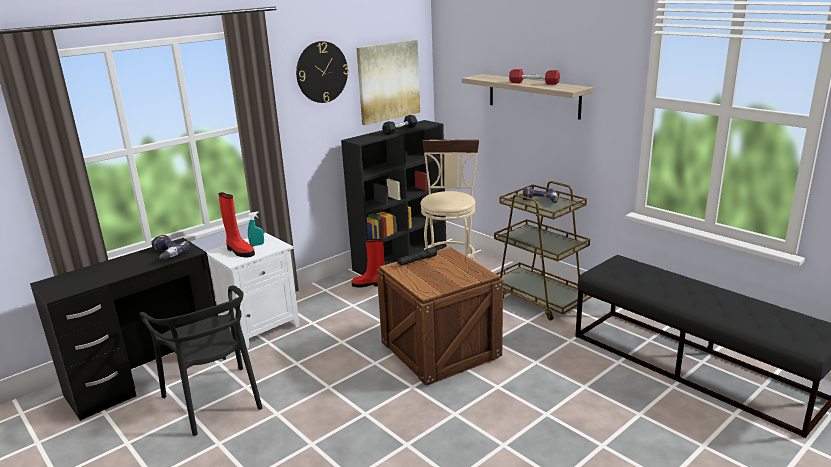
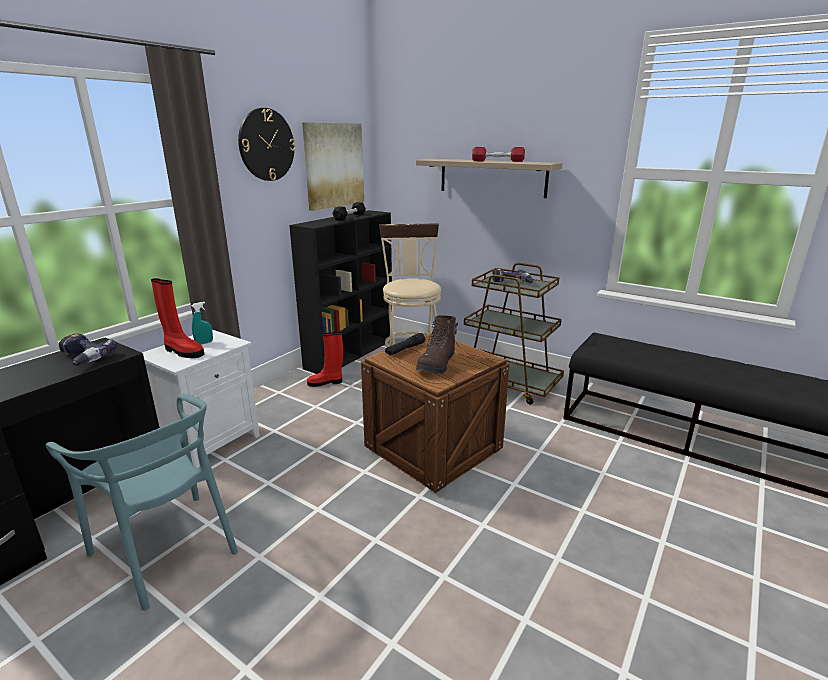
camera: 15 degrees left, 0 degrees up
black chair [139,285,262,436] -> turquoise chair [46,394,238,611]
none -> brown boot [416,316,458,374]

